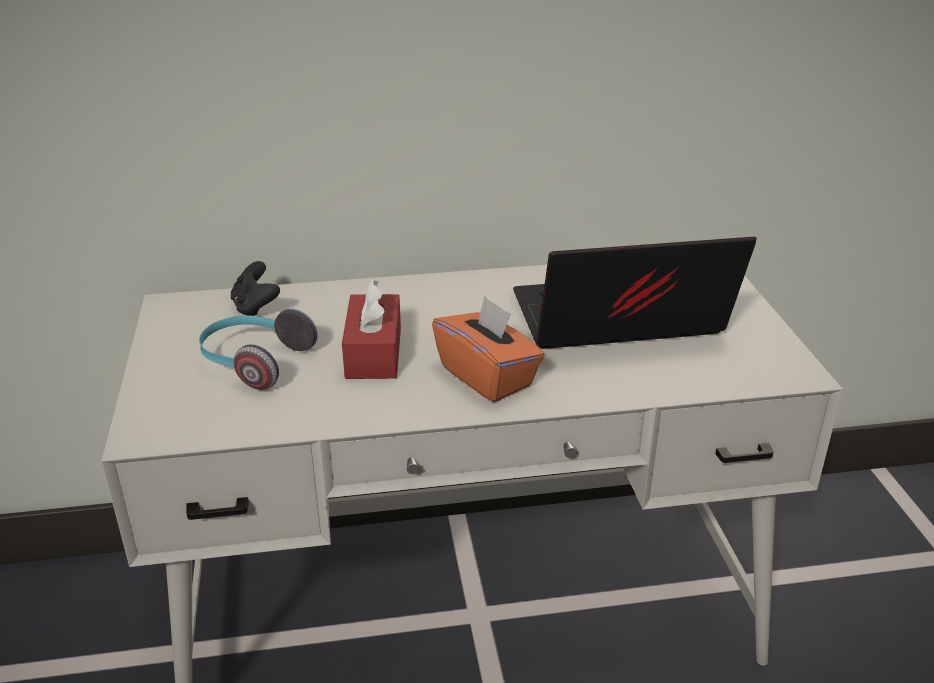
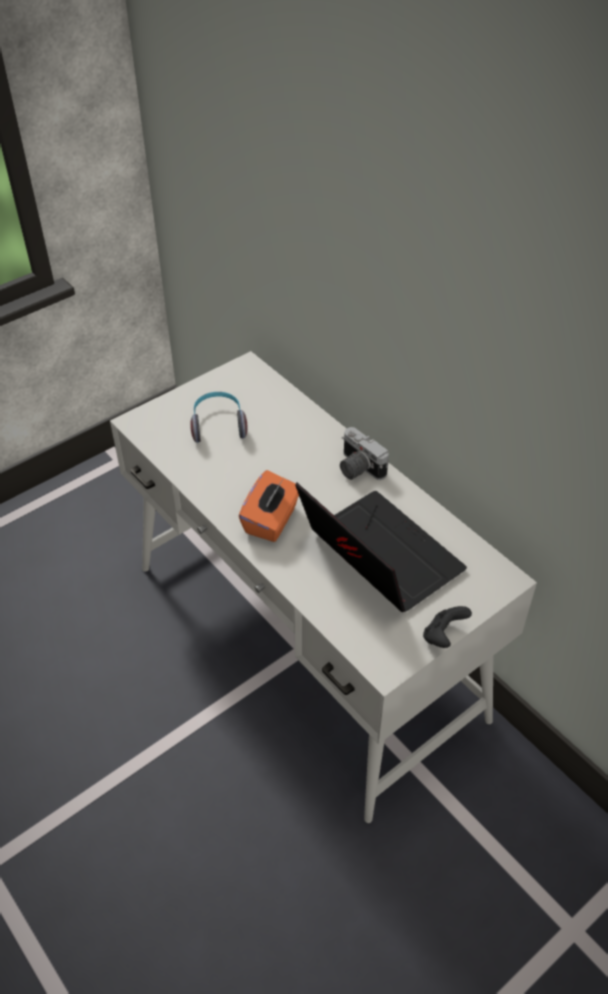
camera: 60 degrees right, 15 degrees up
black game controller [231,261,280,316] -> black game controller moved to [423,606,472,648]
red tissue box [342,279,401,379] -> none
none -> camera [340,427,389,480]

